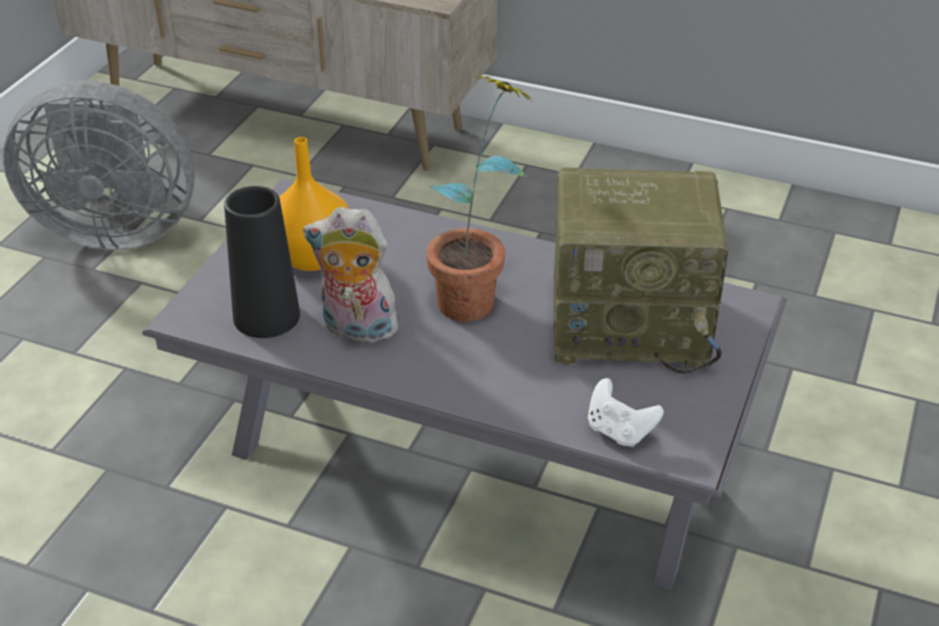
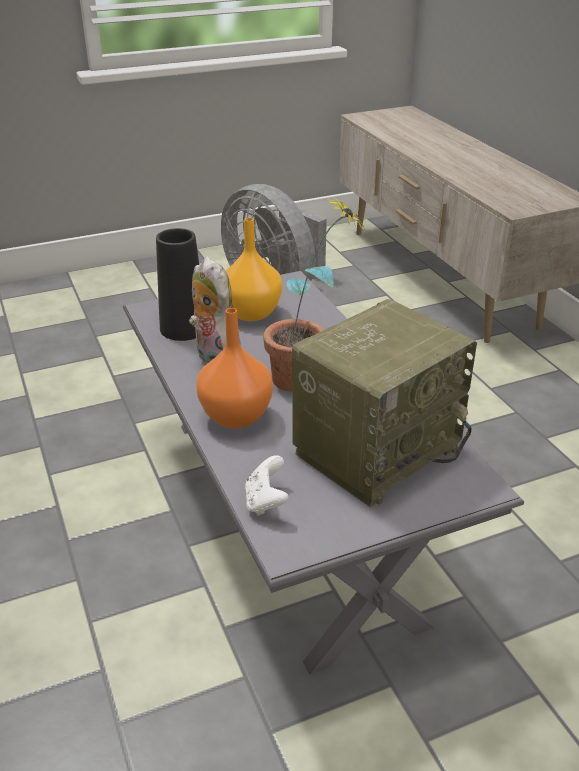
camera: 45 degrees right, 5 degrees down
radio [553,168,729,374] -> radio turned 90 degrees counterclockwise [292,299,477,507]
none -> orange vase [196,308,273,429]

